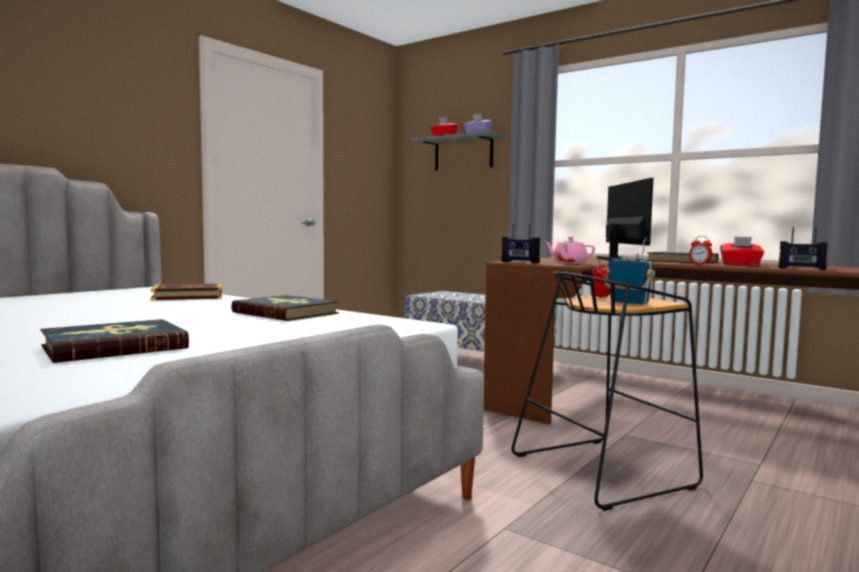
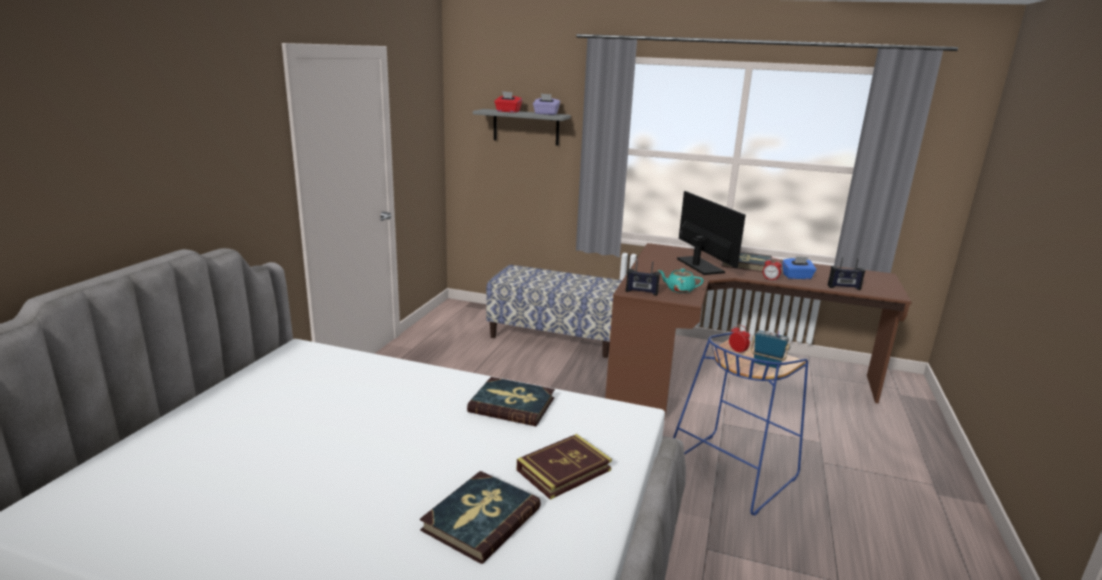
camera: 20 degrees left, 15 degrees up
book [151,283,222,300] -> book moved to [517,434,612,500]
black stool [512,272,703,511] -> blue stool [673,332,808,516]
pink teapot [545,237,595,264] -> turquoise teapot [658,268,704,293]
red tissue box [720,236,764,266] -> blue tissue box [782,256,816,279]

